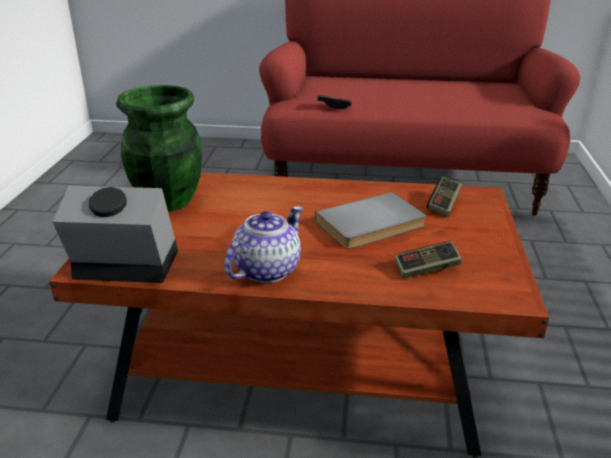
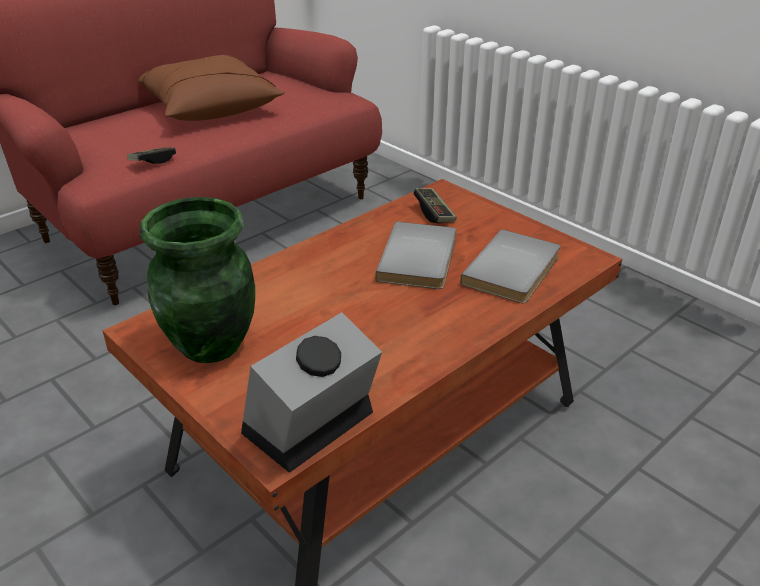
camera: 50 degrees left, 5 degrees up
teapot [224,206,303,283] -> none
game controller [395,241,462,279] -> grey book [460,229,560,303]
none -> brown pillow [138,55,285,121]

